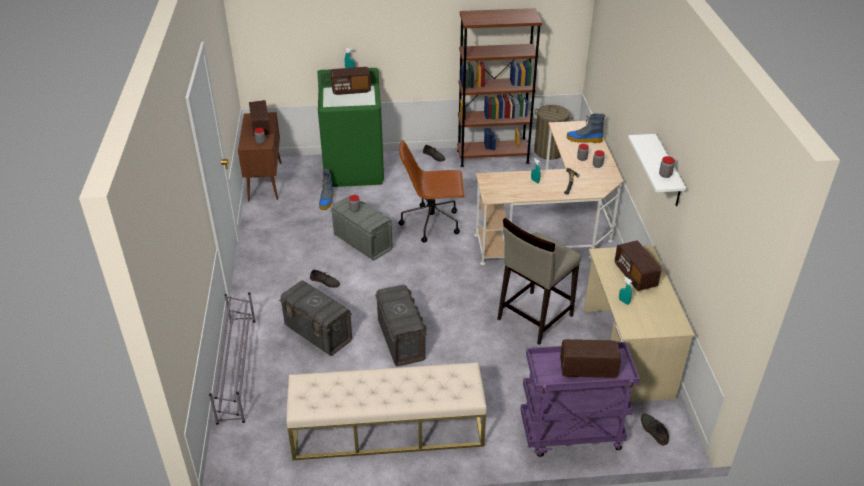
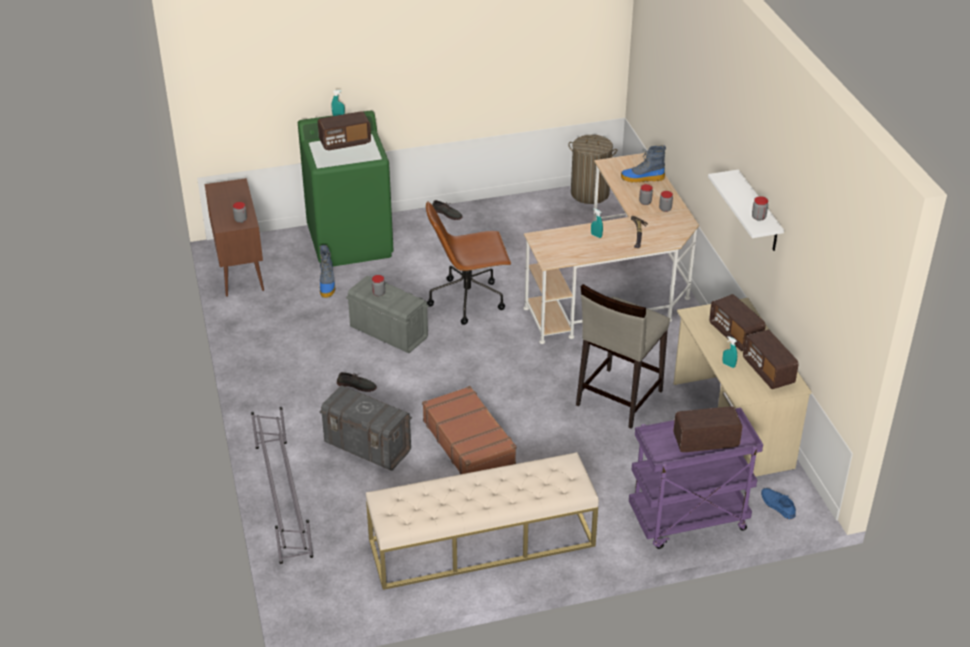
camera: 10 degrees left, 0 degrees up
radio [249,100,271,136] -> radio moved to [743,329,799,389]
grey storage box [375,285,427,366] -> brown suitcase [422,386,516,474]
brown bookcase [457,8,542,167] -> none
grey shoe [641,414,669,445] -> blue shoe [761,488,796,519]

